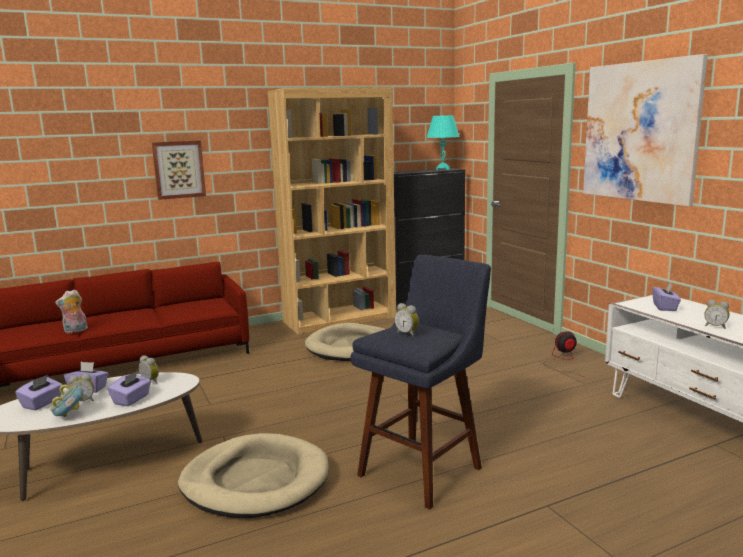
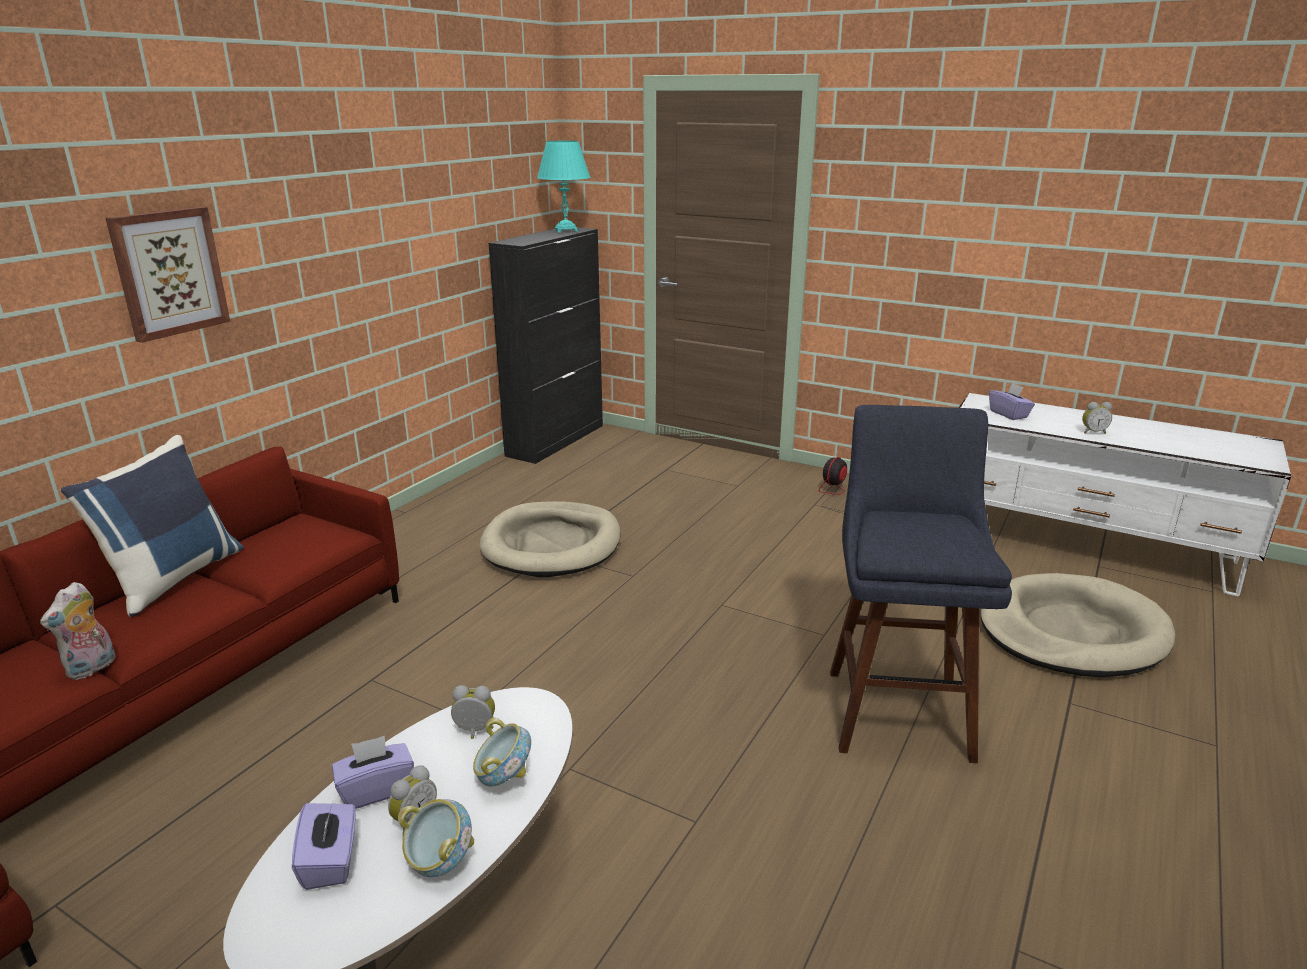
camera: 35 degrees left, 10 degrees up
purple tissue box [108,371,151,406] -> bowl [473,718,531,786]
beige dog bed [178,433,328,518] -> beige dog bed moved to [981,573,1175,677]
brown bookcase [268,88,396,334] -> none
alarm clock [394,303,419,337] -> none
picture [583,54,708,206] -> none
none -> blue pillow [60,435,243,617]

